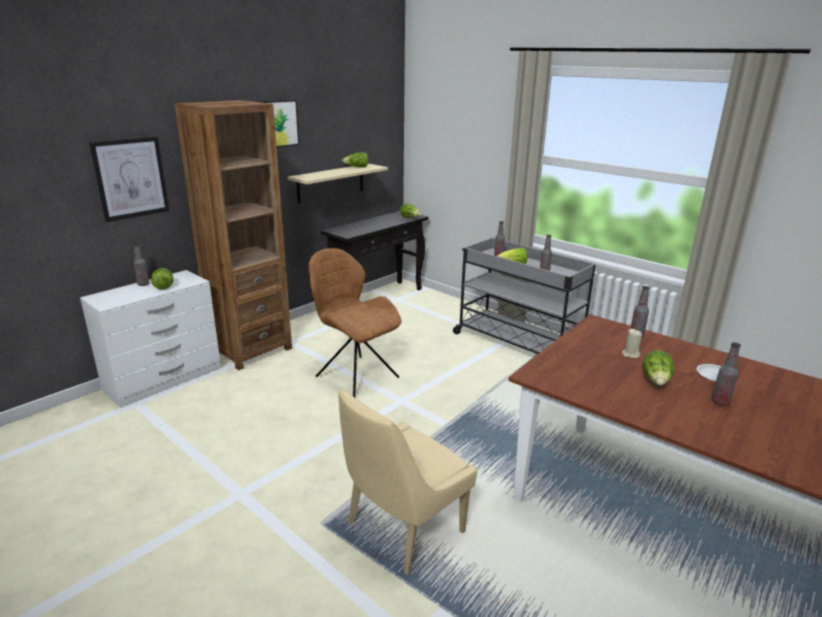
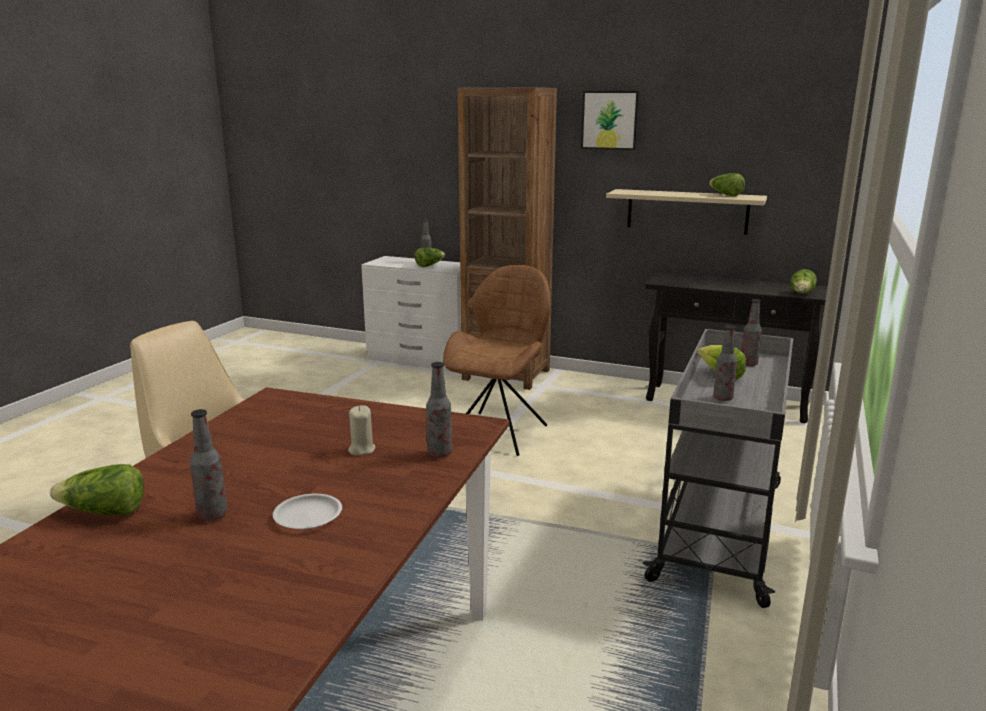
camera: 70 degrees right, 5 degrees down
picture [89,136,169,222] -> none
lettuce [642,350,675,385] -> lettuce moved to [50,464,144,515]

